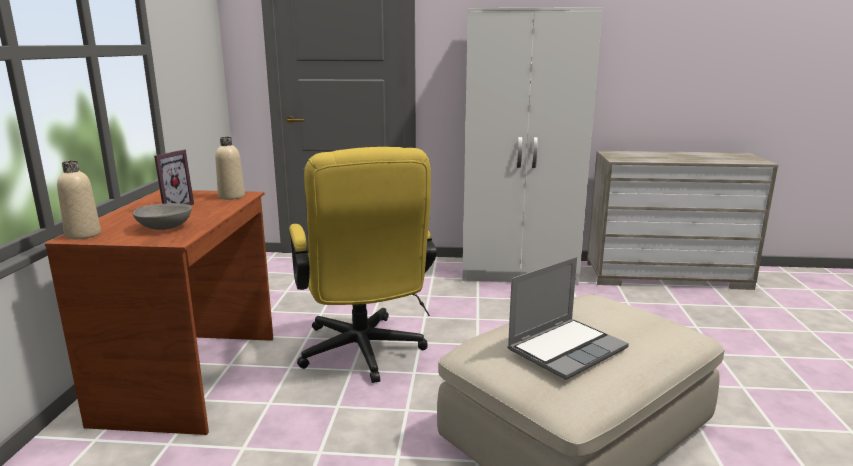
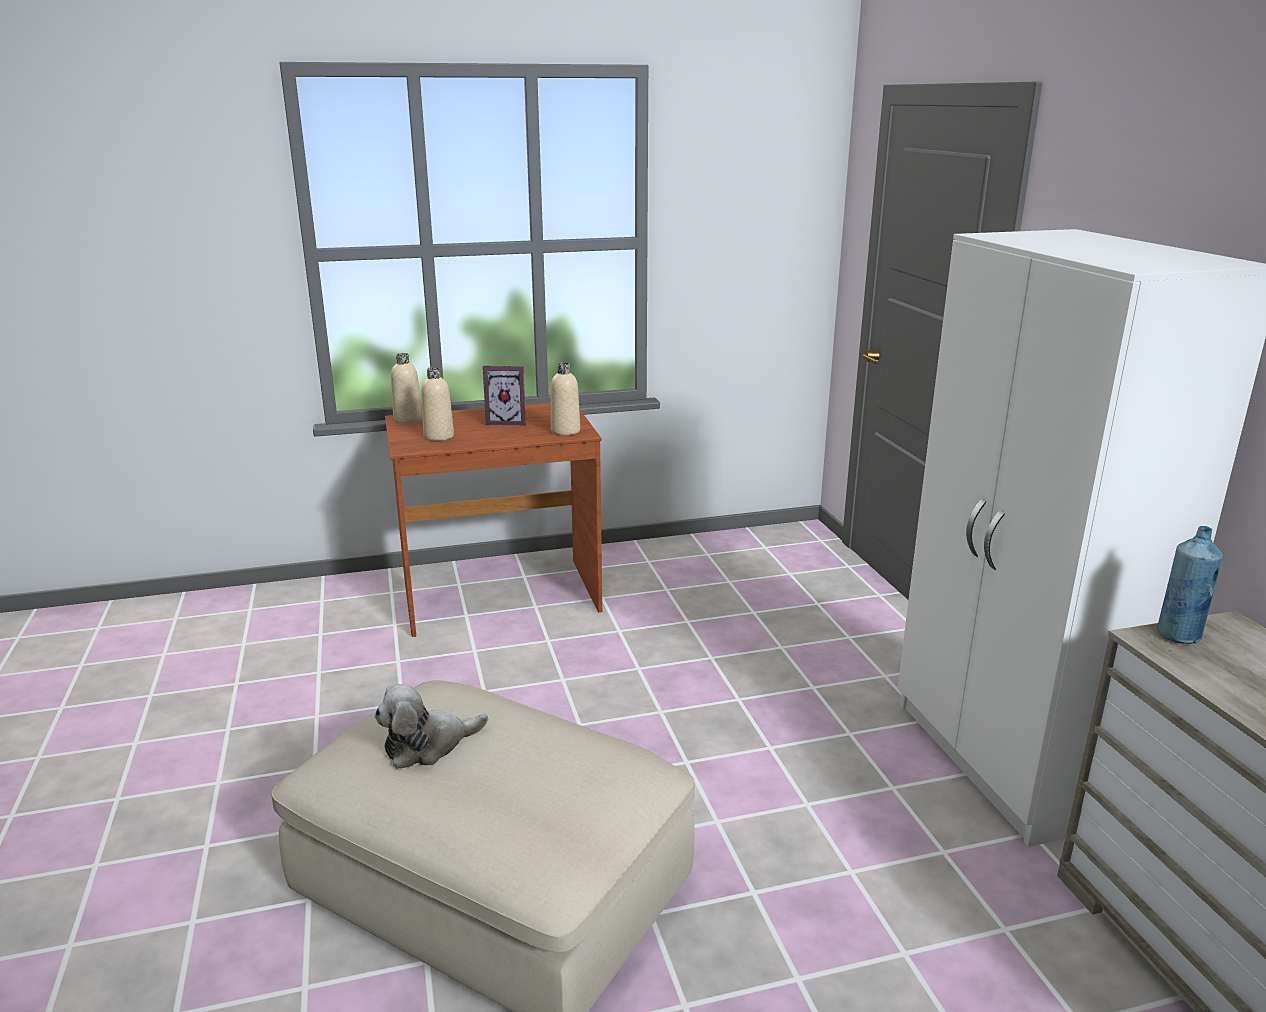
camera: 70 degrees right, 5 degrees up
grey bowl [133,203,192,230] -> beige bottle [421,367,454,441]
yellow office chair [289,147,437,383] -> none
laptop [507,257,629,380] -> plush toy [374,684,488,769]
none -> blue bottle [1157,526,1223,644]

